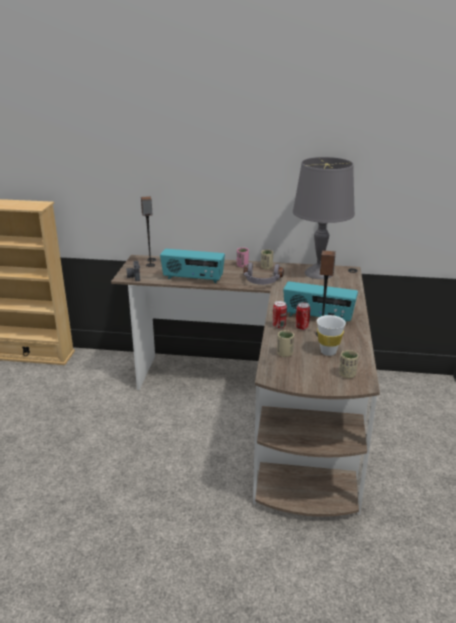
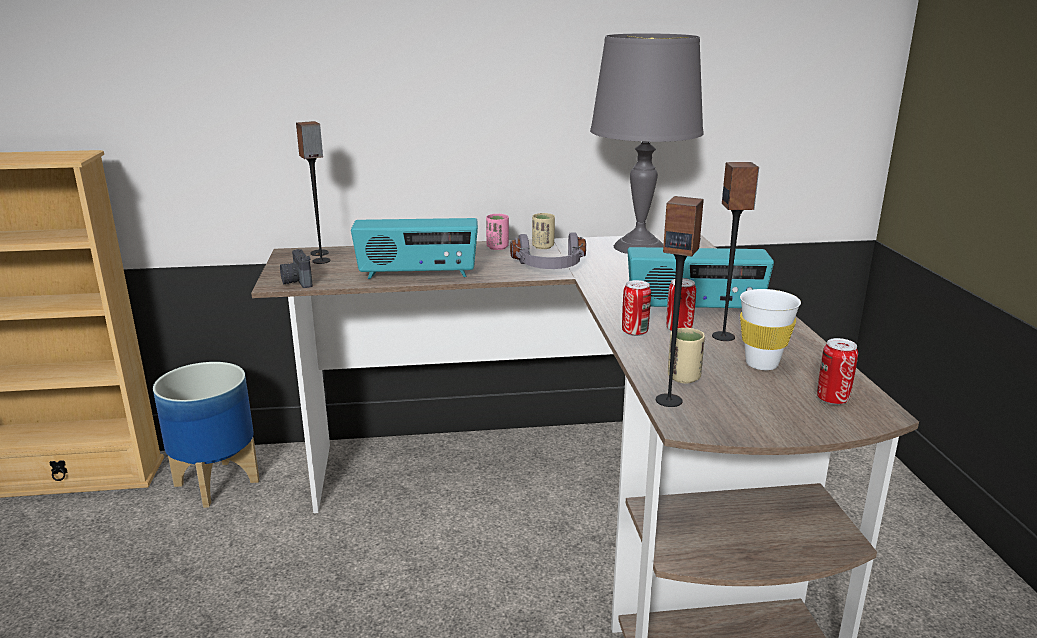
camera: 15 degrees left, 5 degrees down
beige cup [339,350,358,378] -> can [817,338,858,405]
none -> planter [153,362,260,508]
none -> speaker [656,196,704,407]

